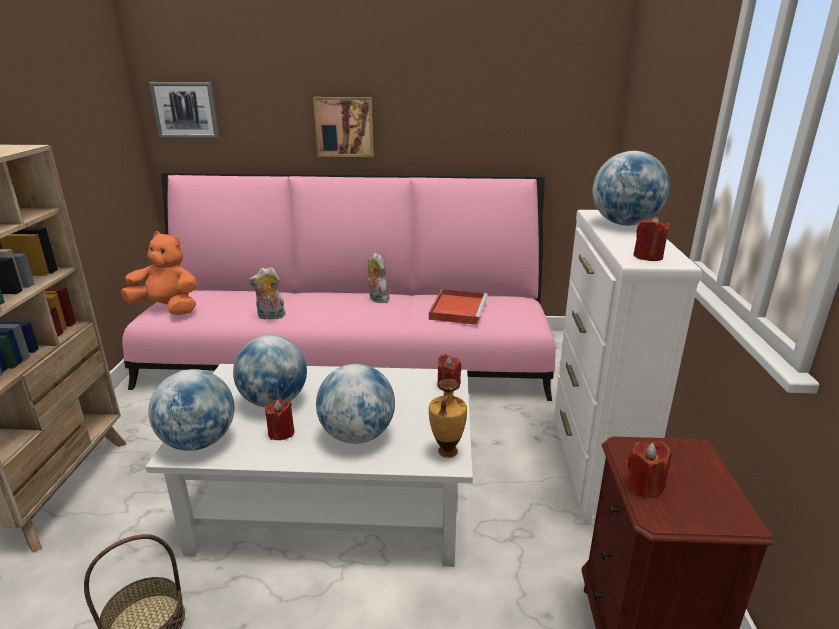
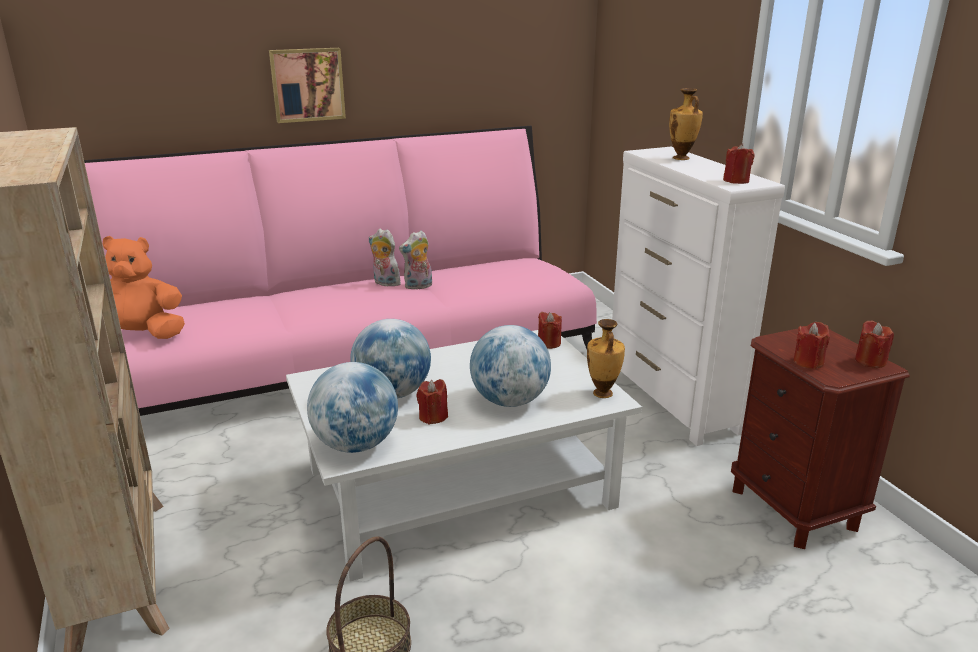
camera: 25 degrees left, 0 degrees up
picture [149,82,219,139] -> none
plush toy [248,267,286,320] -> plush toy moved to [399,230,432,289]
red tray [429,289,488,325] -> none
globe [593,151,670,226] -> vase [669,88,703,160]
none -> red candle [855,321,894,368]

